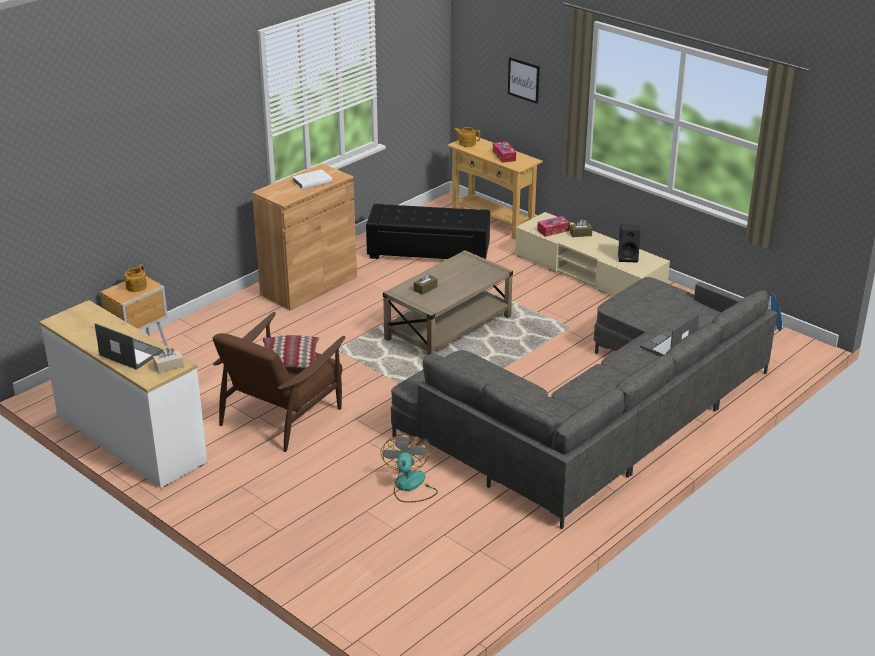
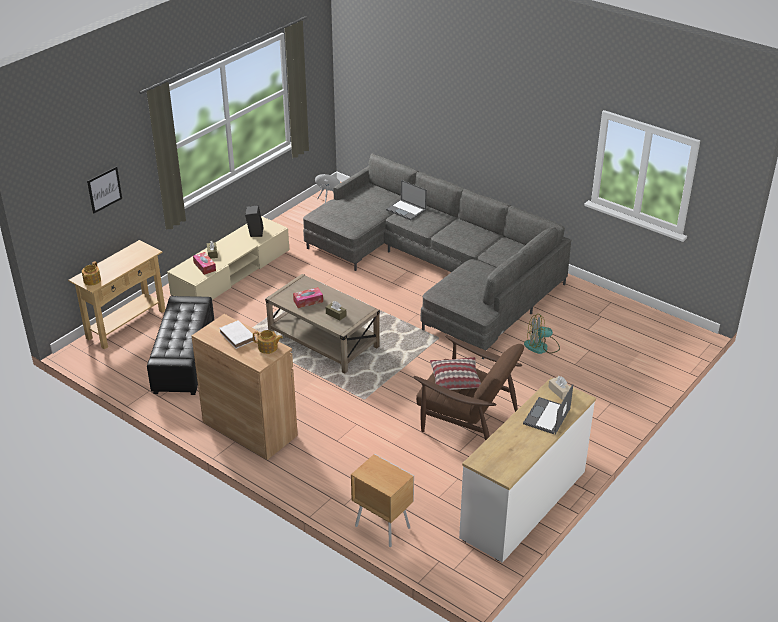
camera: 95 degrees left, 5 degrees up
teapot [125,264,147,292] -> teapot moved to [253,330,283,354]
tissue box [493,141,516,163] -> tissue box moved to [293,287,323,308]

